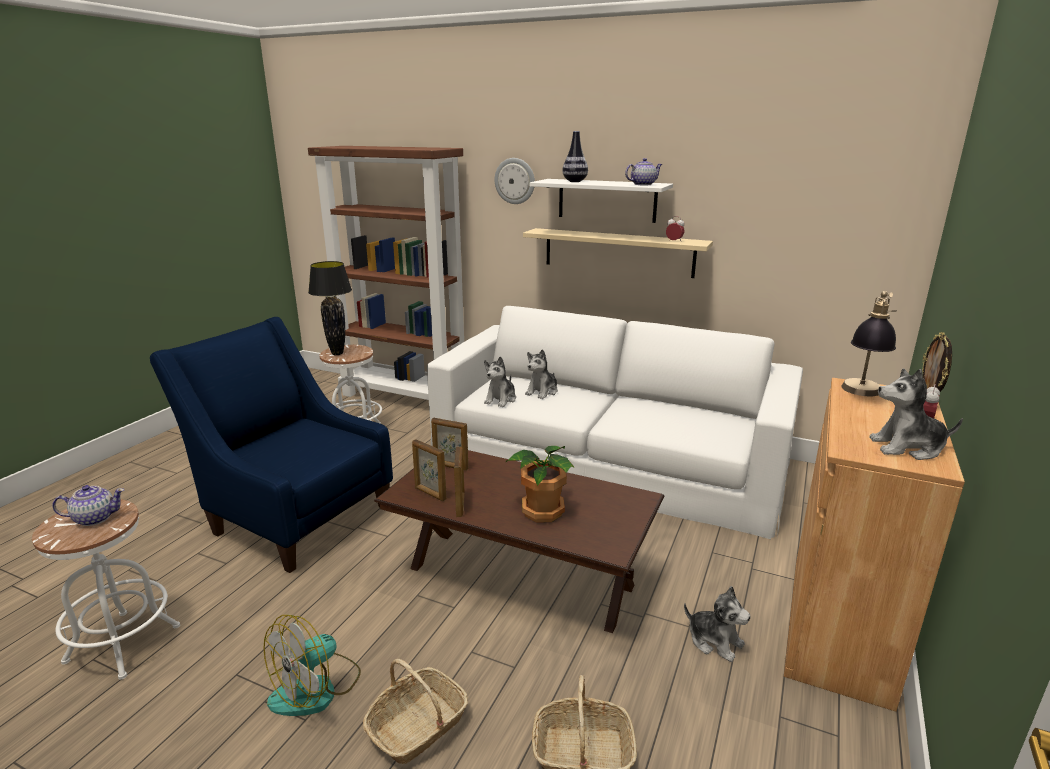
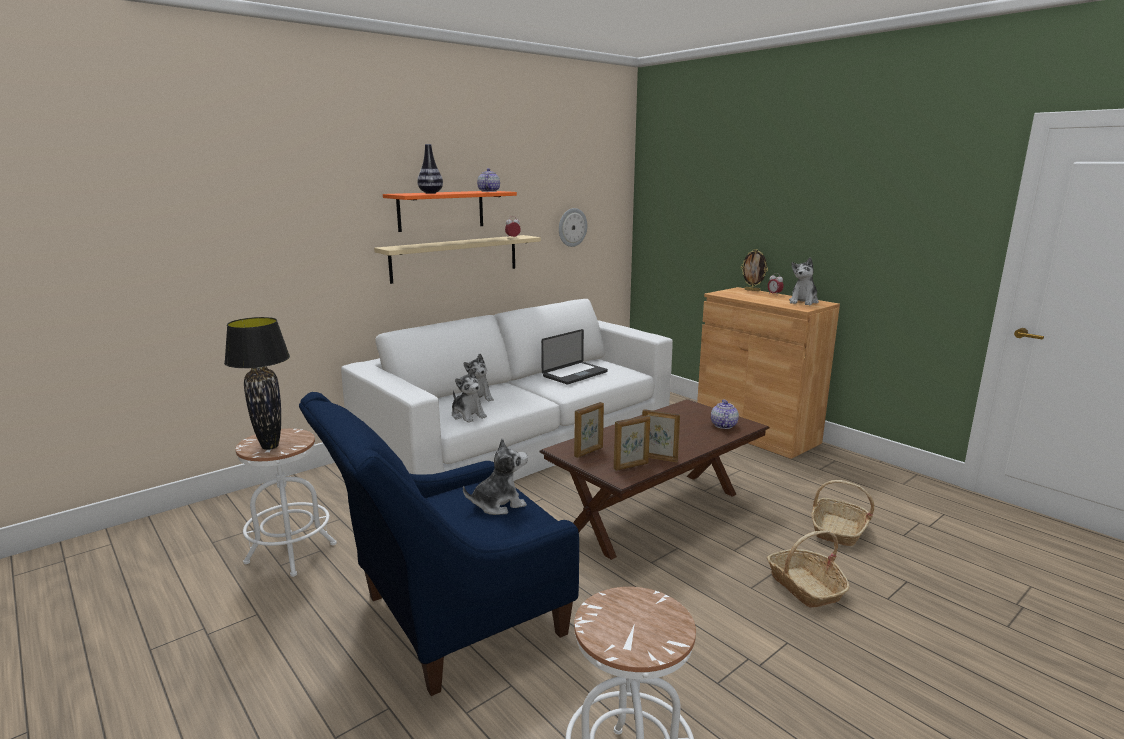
camera: 65 degrees left, 5 degrees down
teapot [53,485,125,526] -> teapot moved to [711,400,739,429]
fan [264,615,361,716] -> none
brown bookcase [308,146,464,400] -> none
wall clock [495,158,535,204] -> wall clock moved to [559,208,587,247]
potted plant [505,446,575,522] -> none
white shelf [529,179,673,223] -> orange shelf [383,191,517,232]
plush toy [684,586,751,662] -> plush toy moved to [463,438,528,515]
table lamp [841,291,897,396] -> none
none -> laptop [541,329,608,385]

